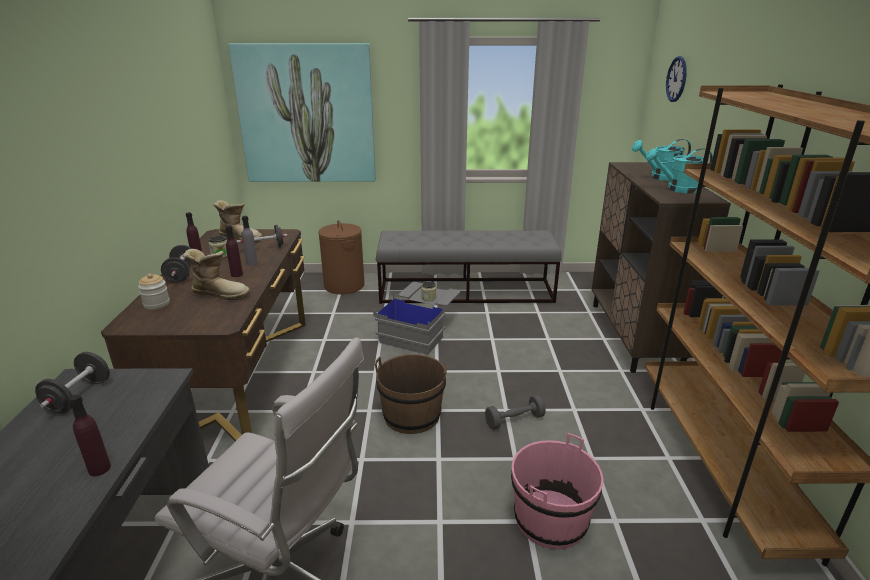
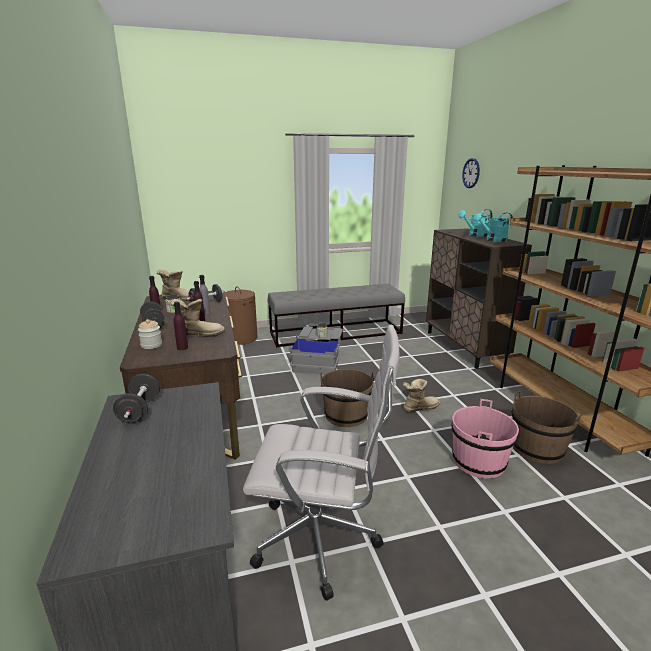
camera: 15 degrees left, 5 degrees down
purple bottle [69,395,111,476] -> purple bottle moved to [173,302,188,350]
picture [228,43,376,182] -> none
grey dumbbell [485,395,546,430] -> boot [403,379,440,412]
none -> brown bucket [512,390,582,464]

